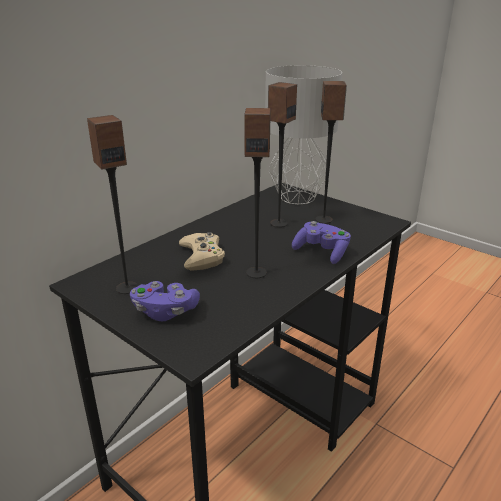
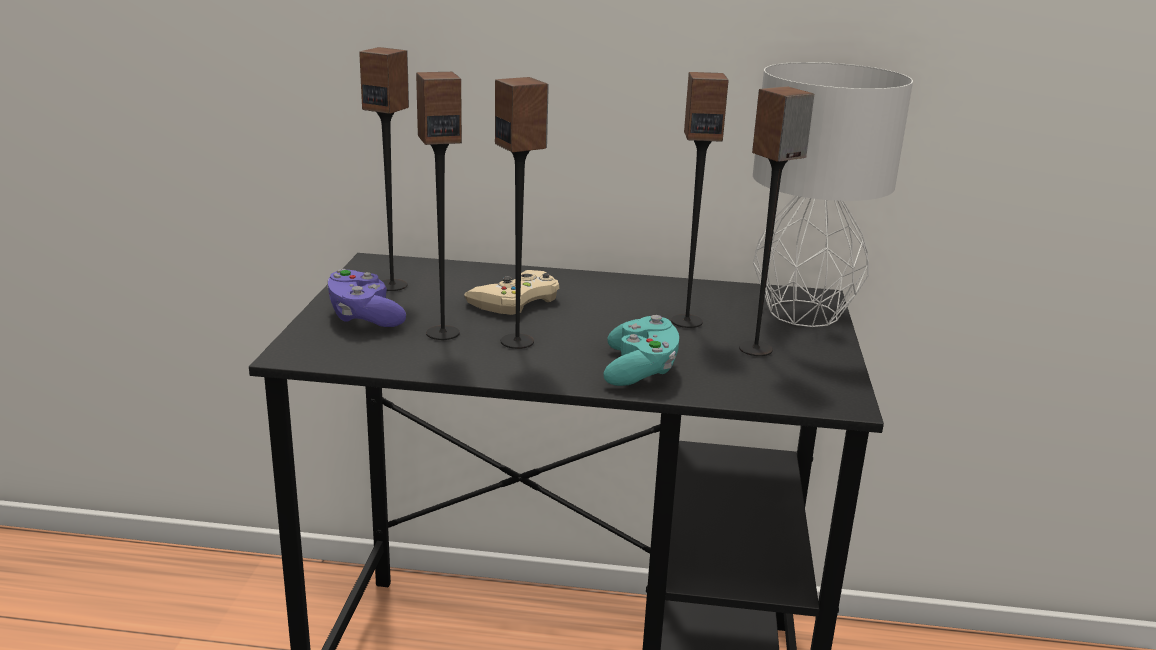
camera: 55 degrees right, 5 degrees down
purple game controller [292,221,351,264] -> turquoise game controller [603,315,679,386]
none -> speaker [416,72,462,340]

